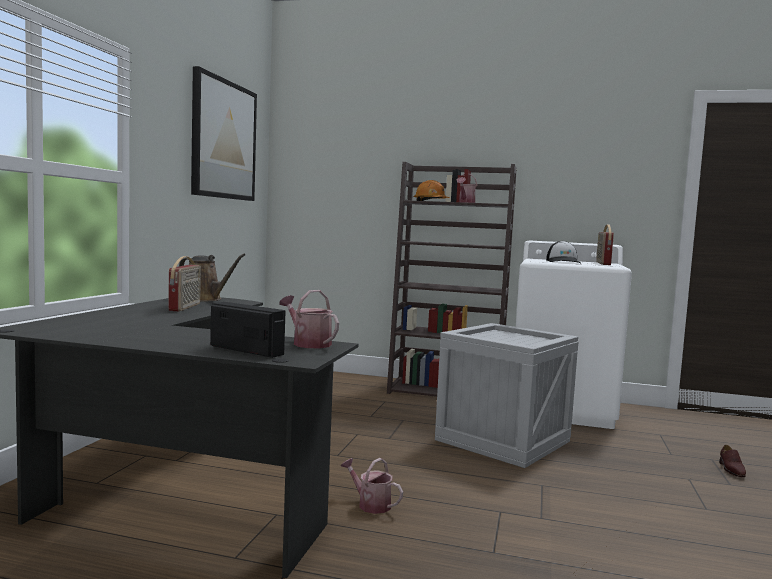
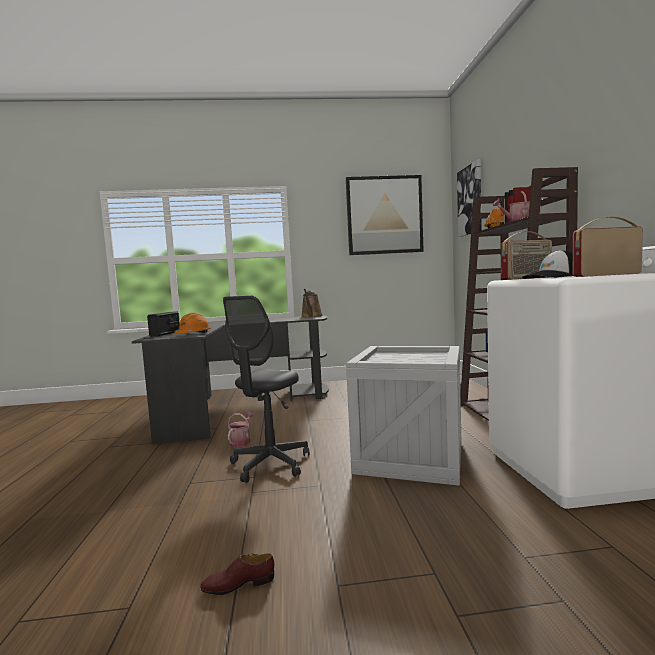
camera: 70 degrees right, 0 degrees up
radio [168,256,201,311] -> radio moved to [501,231,552,280]
watering can [279,290,339,348] -> orange hard hat [174,313,211,333]
brown shoe [719,445,746,477] -> brown shoe moved to [200,553,274,595]
none -> grey office chair [223,296,309,483]
none -> picture [457,160,482,237]

